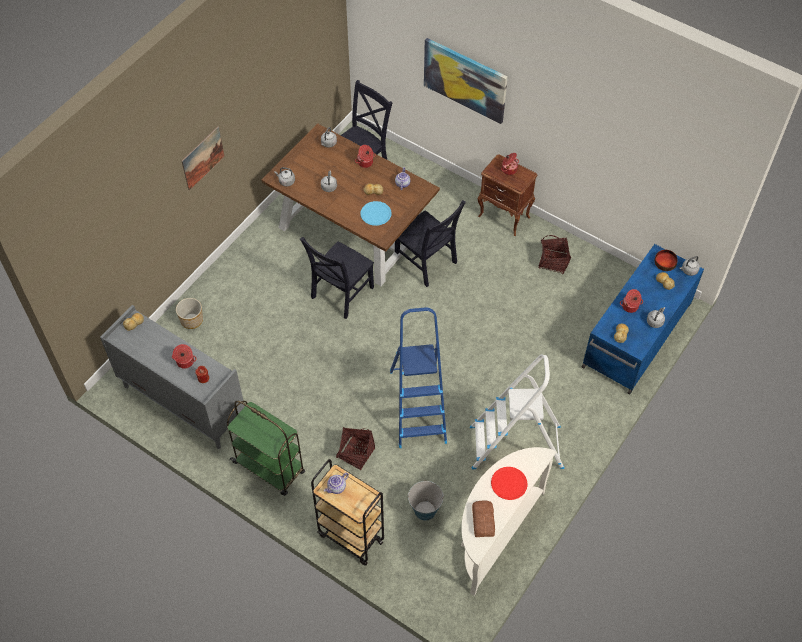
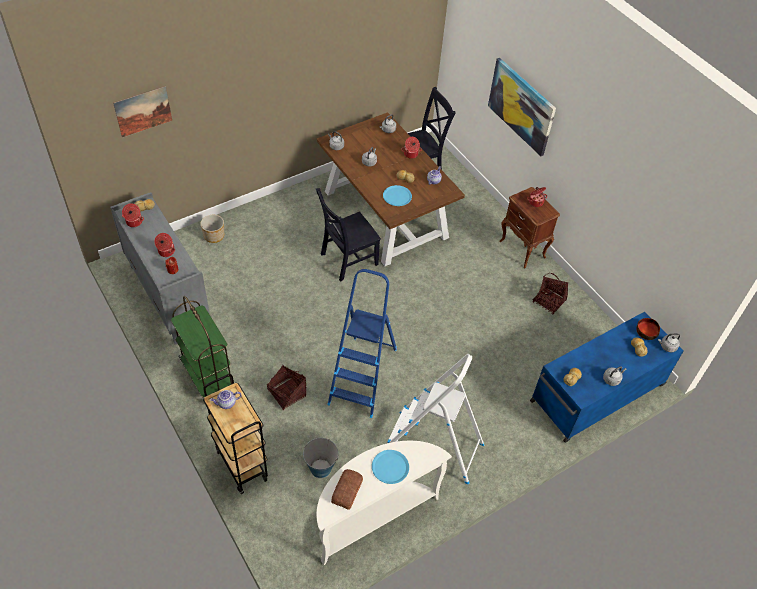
camera: 20 degrees right, 5 degrees down
picture [181,126,225,191] -> picture moved to [113,86,172,137]
black chair [395,200,466,287] -> none
red plate [491,467,528,500] -> blue plate [372,450,409,484]
cooking pot [620,289,643,313] -> cooking pot moved to [122,203,144,227]

